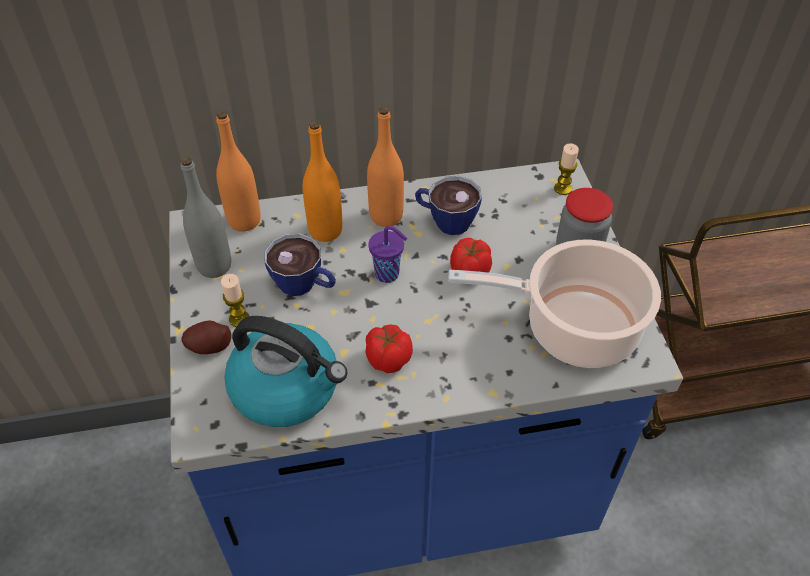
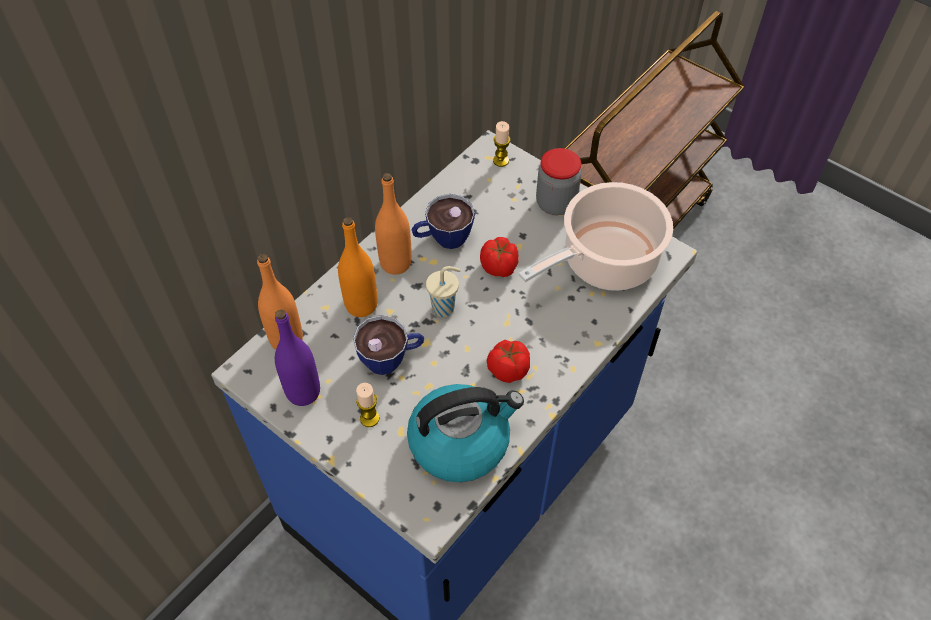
camera: 40 degrees left, 5 degrees up
grey bottle [181,157,231,278] -> purple bottle [275,309,320,406]
potato [181,320,232,354] -> none
purple cup [368,225,407,283] -> beige cup [426,266,461,317]

